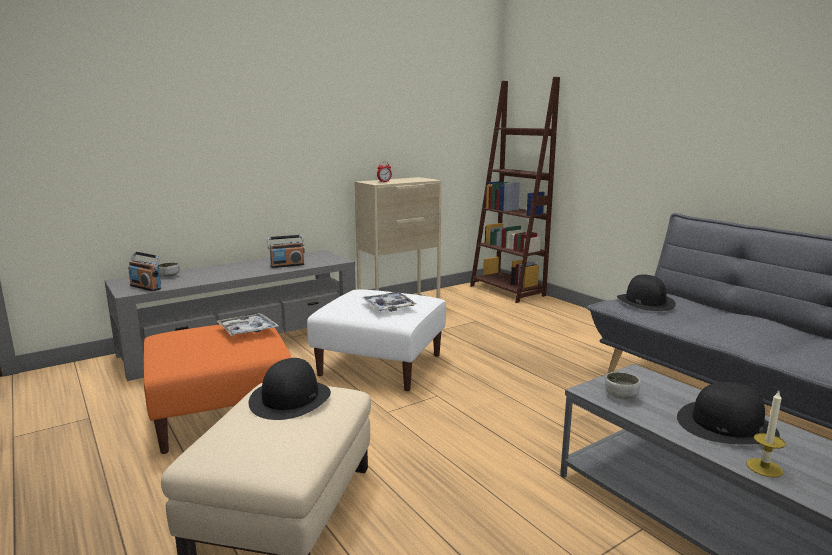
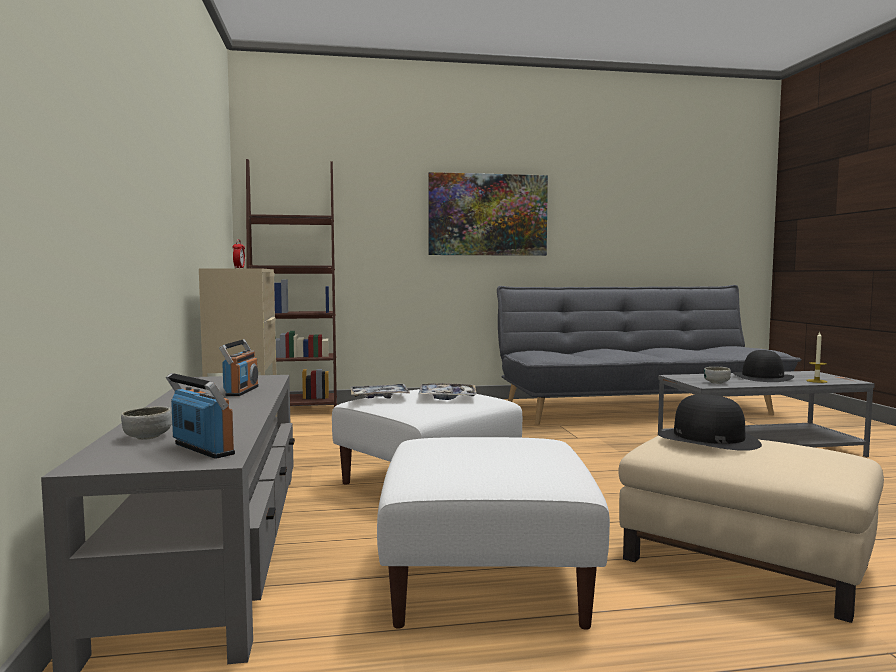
camera: 65 degrees left, 10 degrees down
radio [128,251,161,291] -> radio turned 105 degrees counterclockwise [166,373,235,459]
orange ottoman [144,324,292,454] -> white ottoman [377,437,610,630]
tray [217,313,279,336] -> tray moved to [351,384,410,399]
black hat [617,274,676,311] -> none
none -> picture [428,172,548,256]

